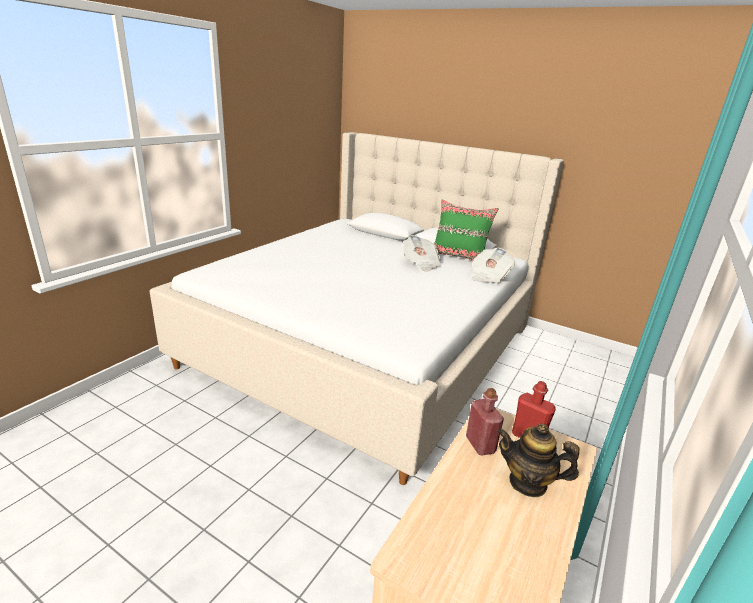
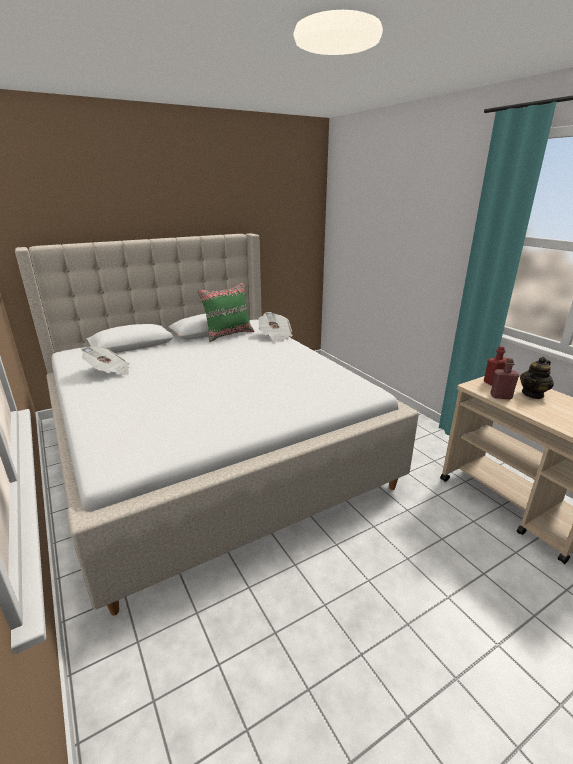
camera: 60 degrees left, 0 degrees up
newspaper [403,235,442,272] -> newspaper moved to [81,347,130,375]

